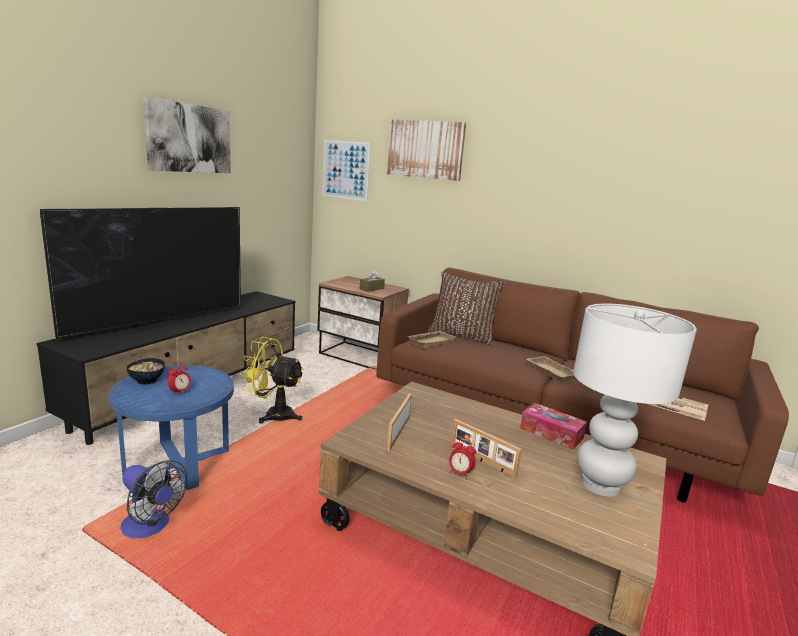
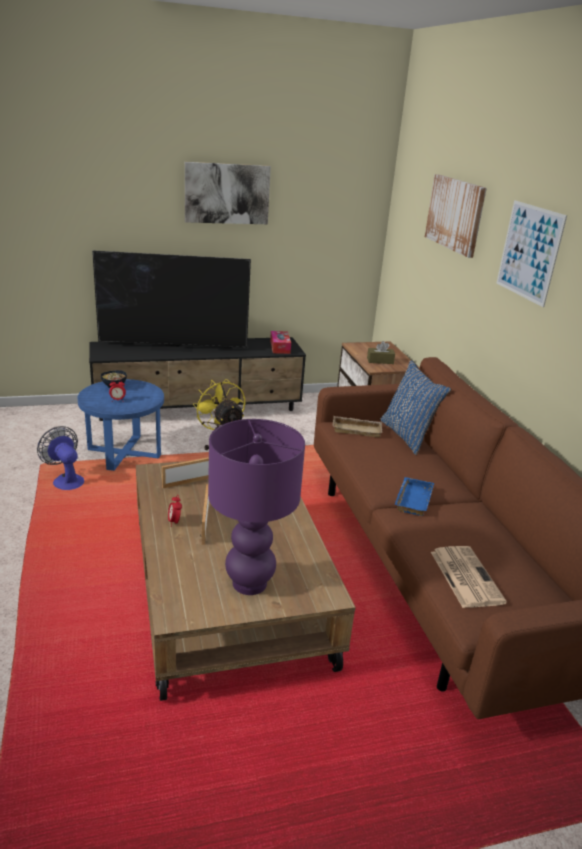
camera: 45 degrees right, 10 degrees up
fan [120,460,187,538] -> fan turned 150 degrees clockwise [37,426,84,490]
picture [323,140,371,201] -> picture moved to [497,200,567,307]
brown pillow [428,272,506,346] -> blue pillow [380,360,451,455]
tissue box [520,403,587,450] -> tissue box moved to [270,331,291,354]
beige tray [526,356,577,382] -> blue tray [395,477,434,516]
white table lamp [573,303,697,497] -> purple table lamp [208,419,305,595]

